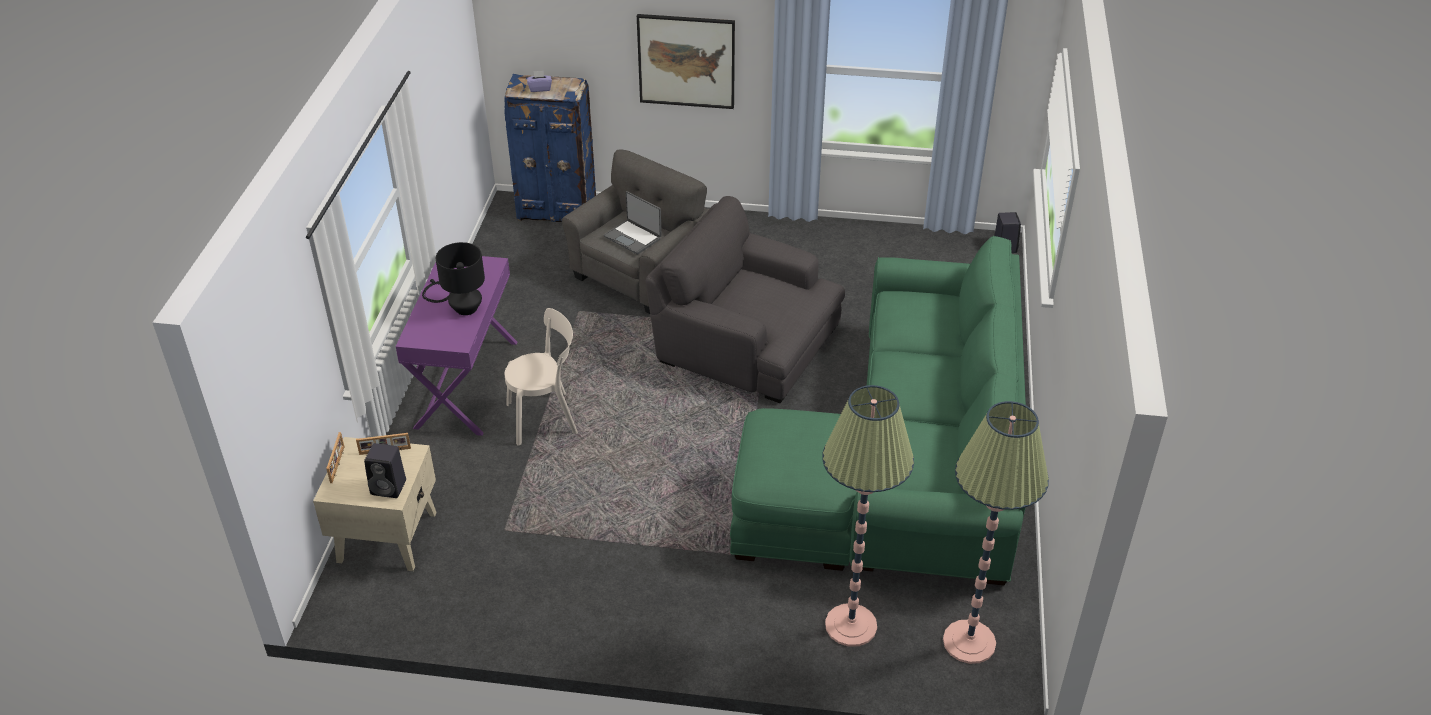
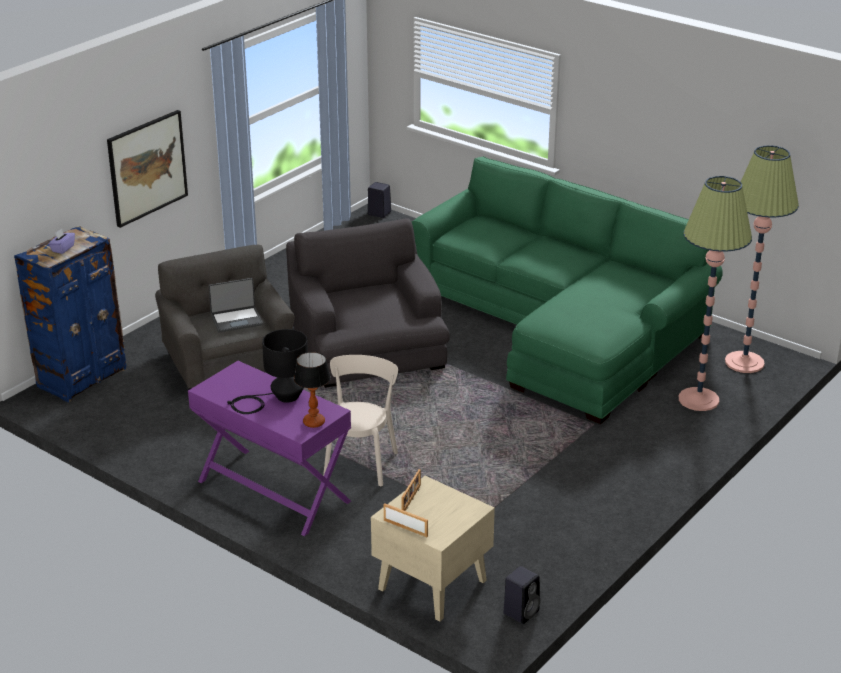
camera: 60 degrees left, 10 degrees down
black speaker [364,443,406,498] -> black speaker moved to [504,566,540,624]
grey armchair [646,196,845,403] -> grey armchair turned 105 degrees clockwise [286,218,450,388]
none -> table lamp [294,352,330,428]

